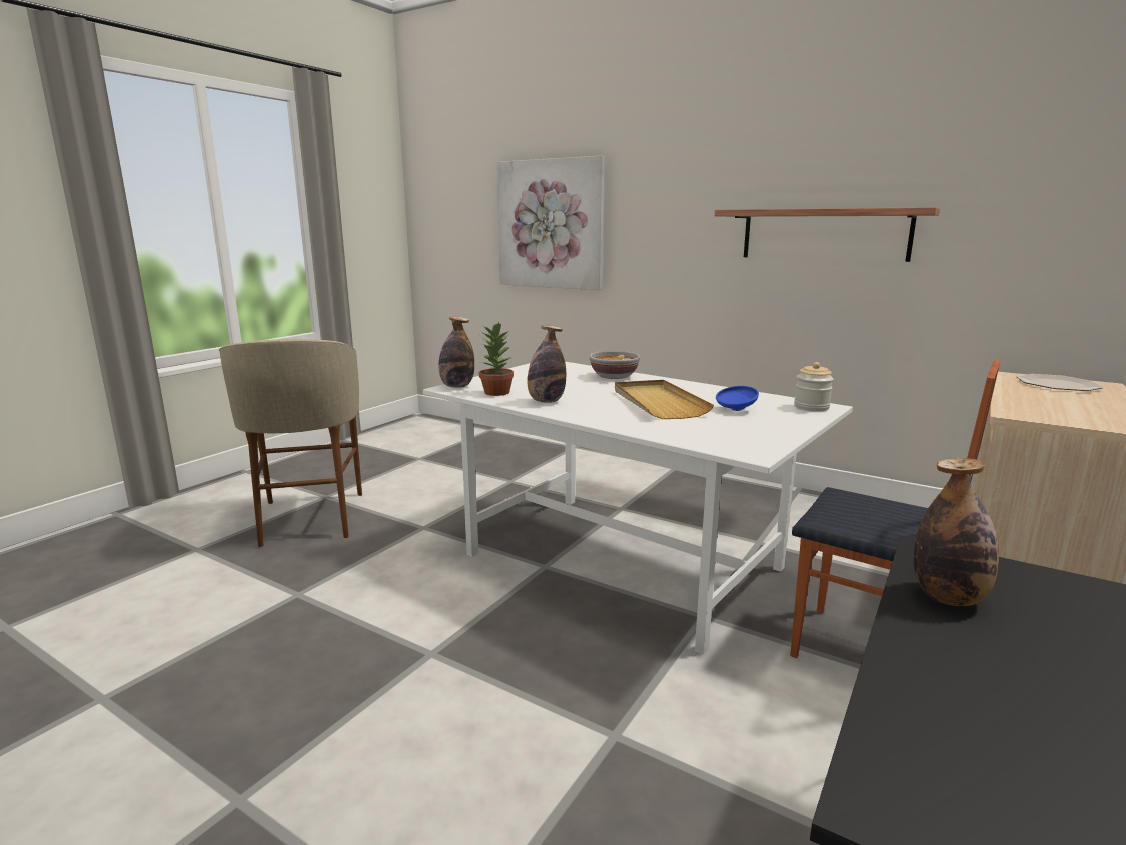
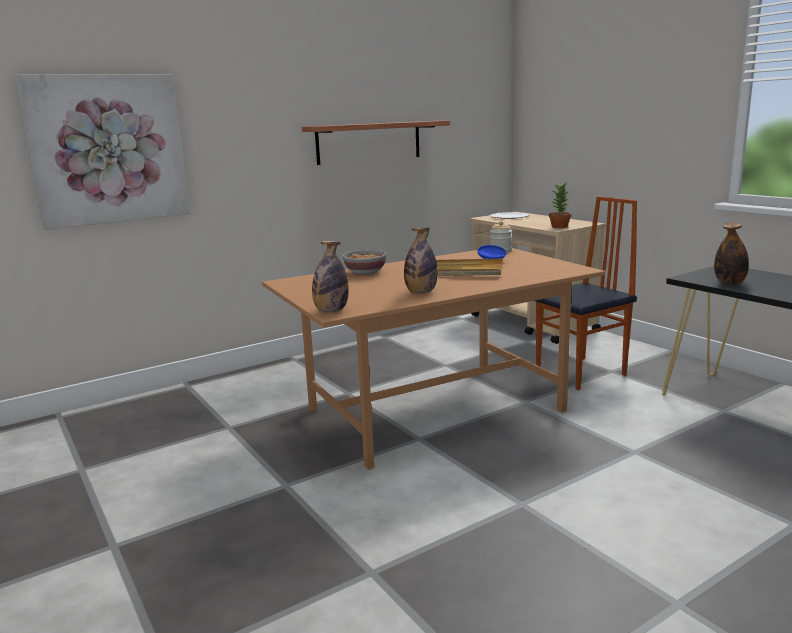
camera: 65 degrees left, 0 degrees up
beige stool [219,339,362,547] -> none
white dining table [423,362,853,655] -> brown dining table [262,248,605,470]
potted plant [479,323,514,396] -> potted plant moved to [549,183,571,228]

